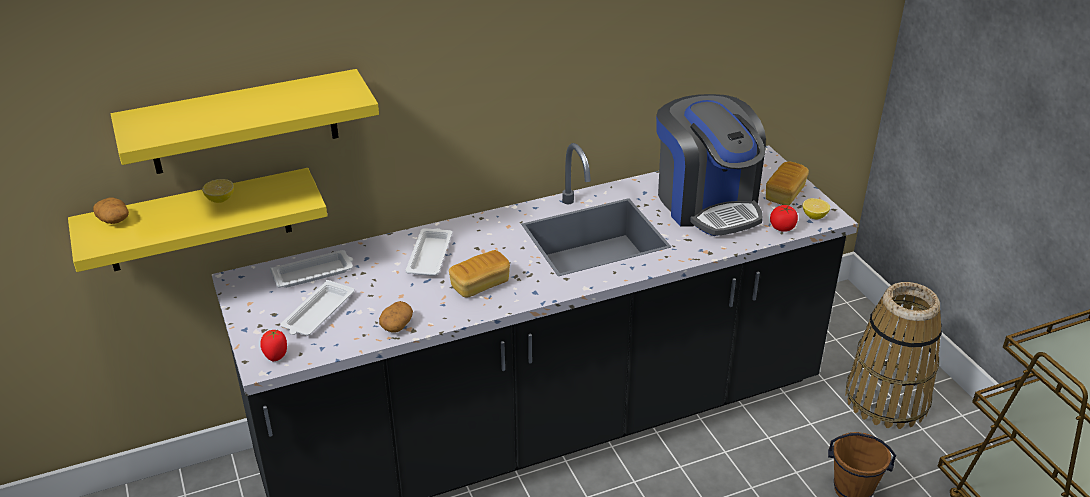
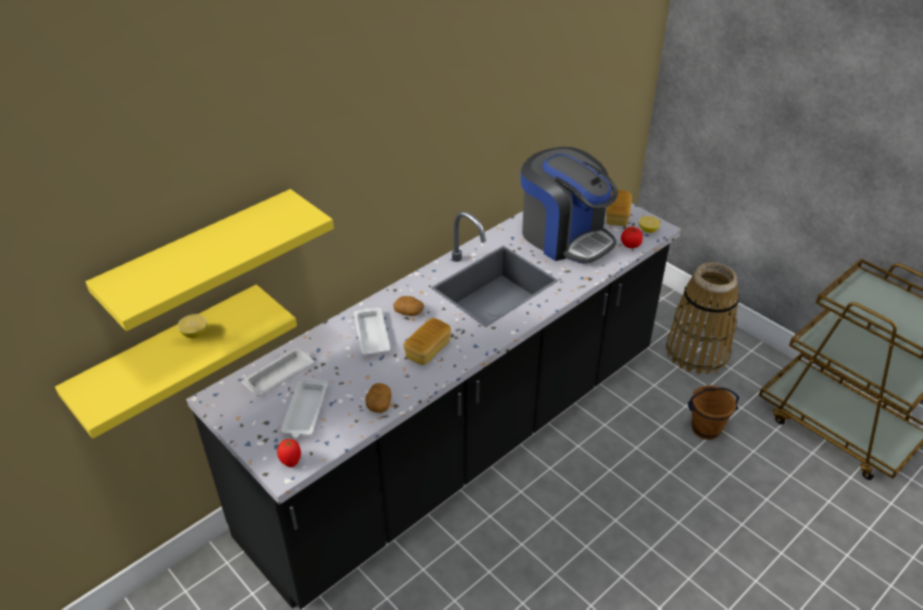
camera: 20 degrees left, 5 degrees up
potato [93,197,129,224] -> potato moved to [393,296,424,316]

